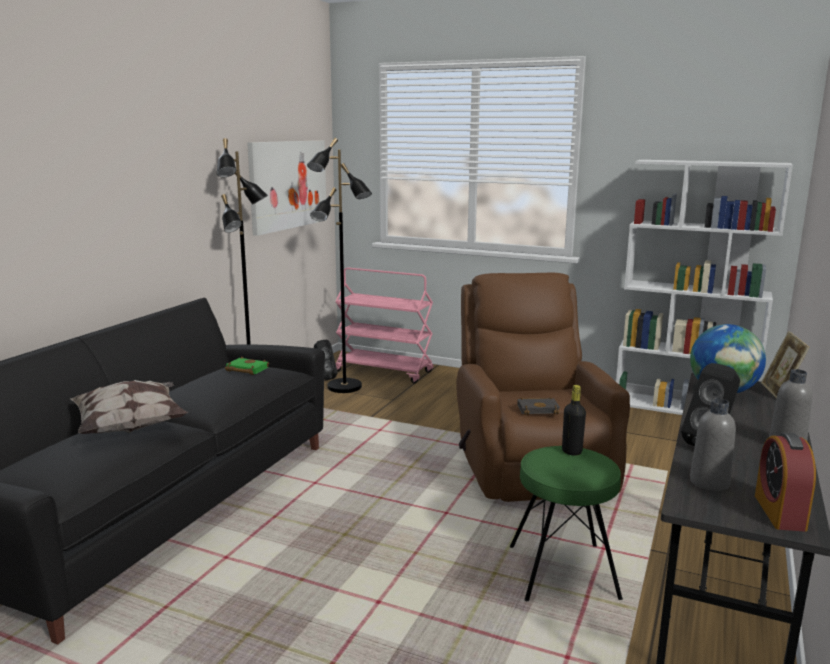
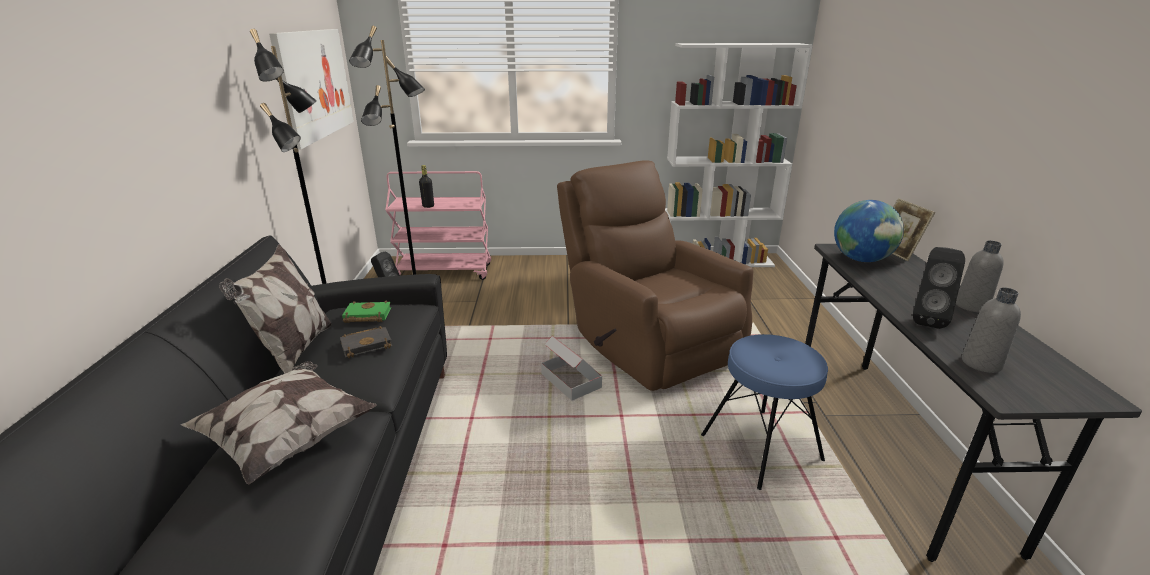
camera: 25 degrees left, 10 degrees up
green stool [510,446,623,601] -> blue stool [701,334,828,490]
black book [517,397,560,415] -> black book moved to [340,326,392,358]
black bottle [562,385,586,456] -> black bottle moved to [419,165,434,208]
alarm clock [755,433,816,532] -> none
none -> pillow [219,244,332,374]
none -> cardboard box [541,336,602,401]

